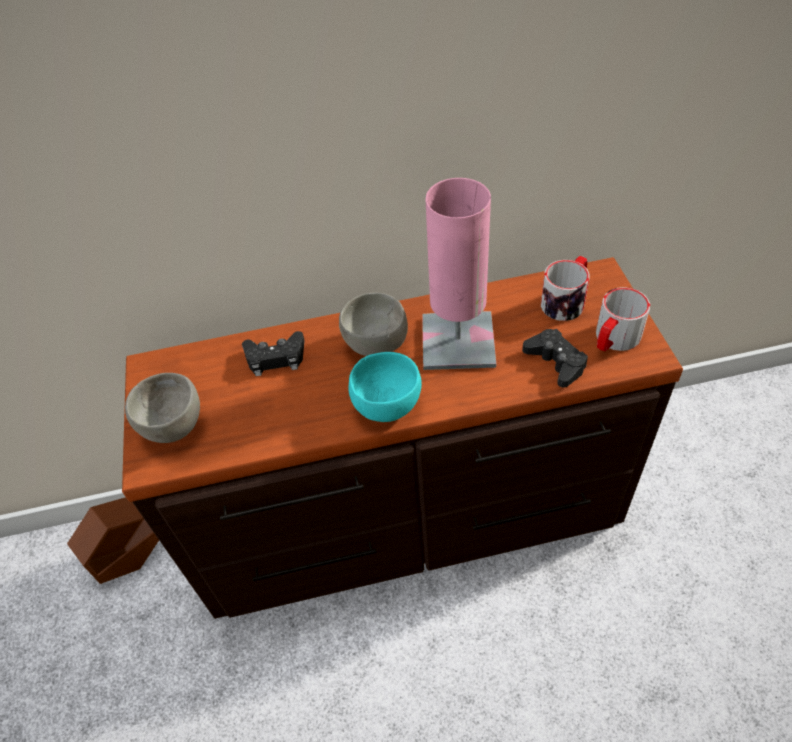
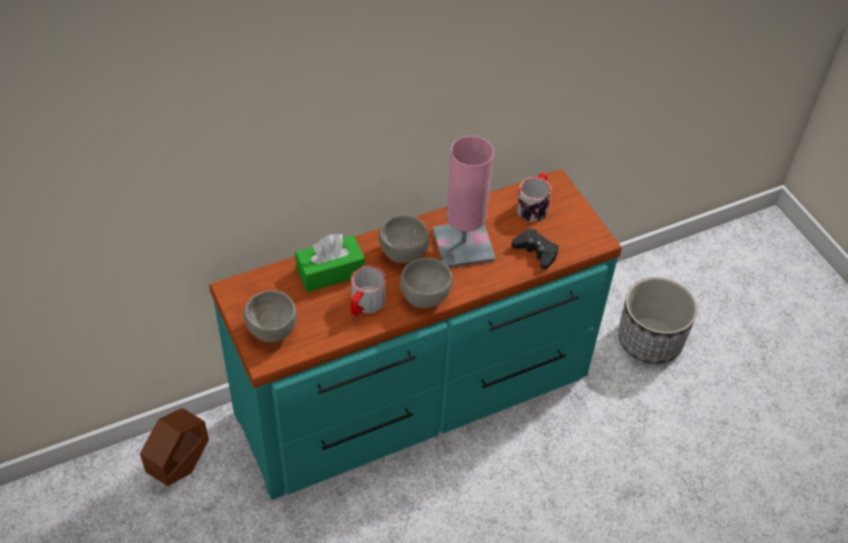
camera: 20 degrees left, 0 degrees up
brown dresser [122,257,683,619] -> turquoise dresser [209,169,622,500]
black game controller [242,331,305,376] -> green tissue box [295,234,365,292]
turquoise bowl [348,352,422,422] -> grey bowl [400,258,453,308]
mug [596,287,650,351] -> mug moved to [351,265,386,316]
none -> planter [618,277,697,364]

